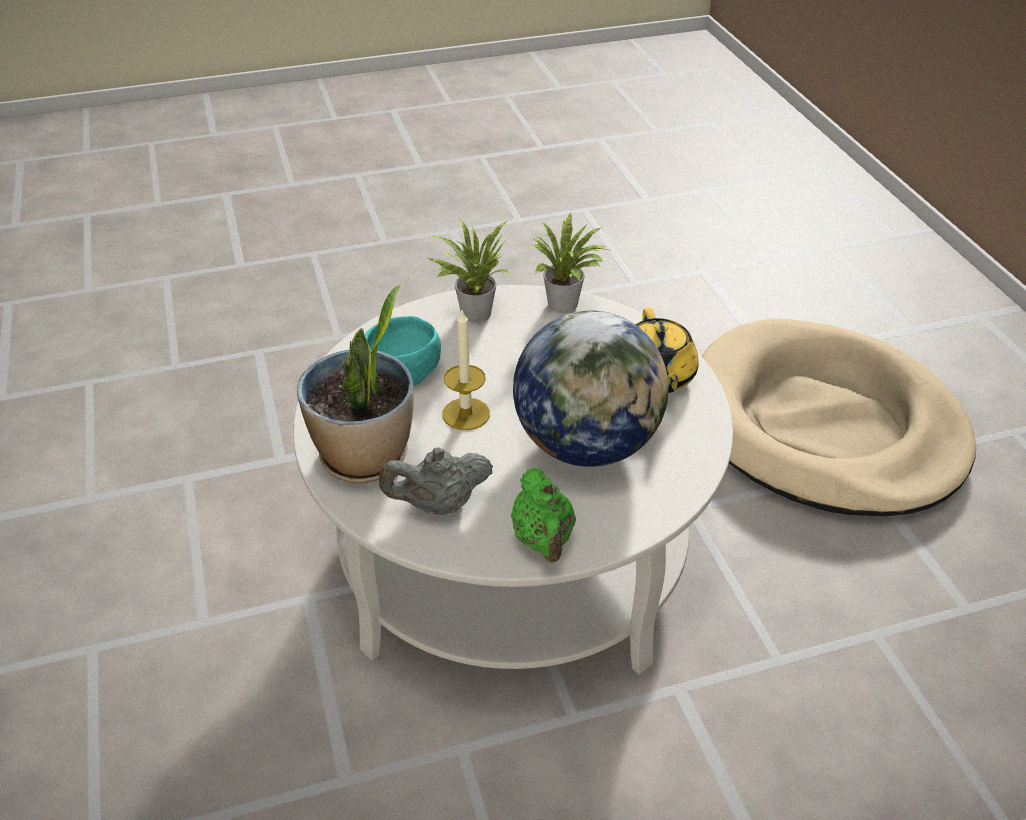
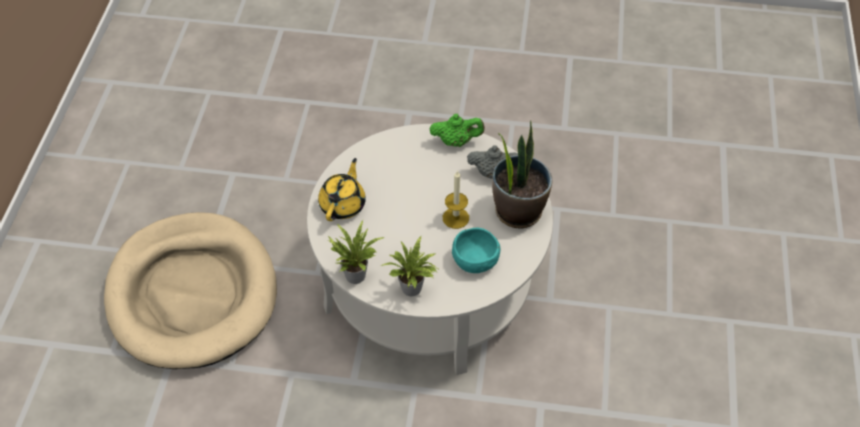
camera: 155 degrees left, 10 degrees up
green teapot [511,468,576,562] -> green teapot turned 75 degrees clockwise [429,114,485,147]
globe [513,310,669,467] -> none

